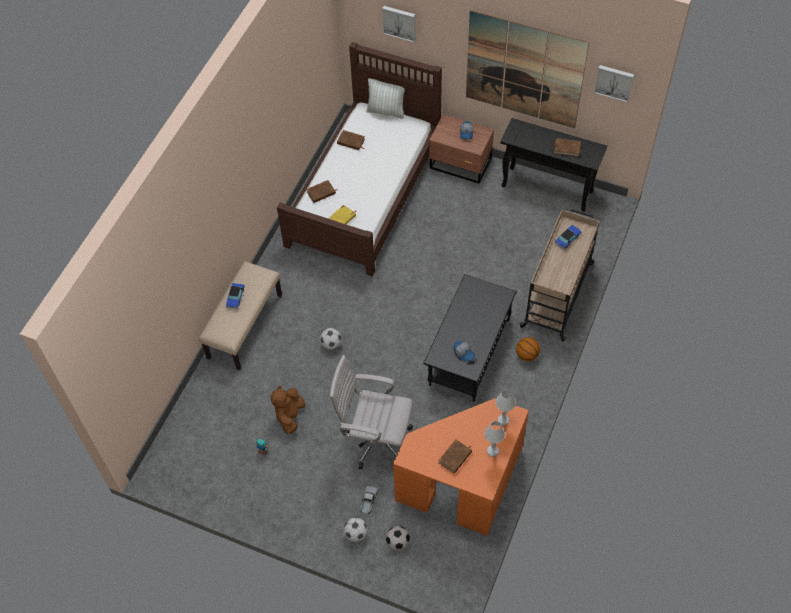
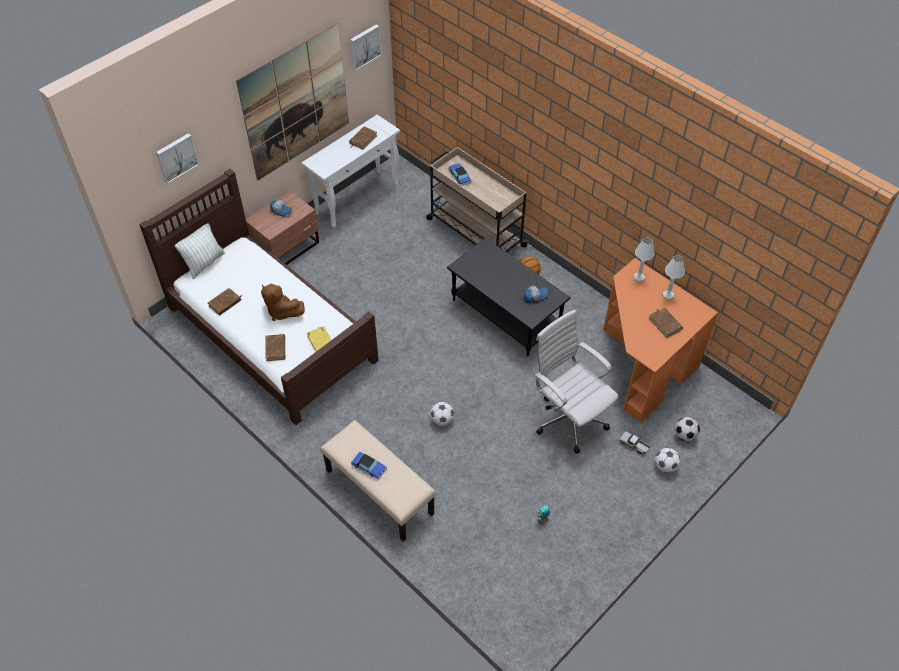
camera: 70 degrees left, 5 degrees down
brown plush toy [271,386,305,434] -> brown plush toy moved to [261,284,305,321]
white office chair [330,355,413,469] -> white office chair turned 105 degrees clockwise [534,310,619,454]
black console table [500,118,607,212] -> white console table [302,115,400,228]

